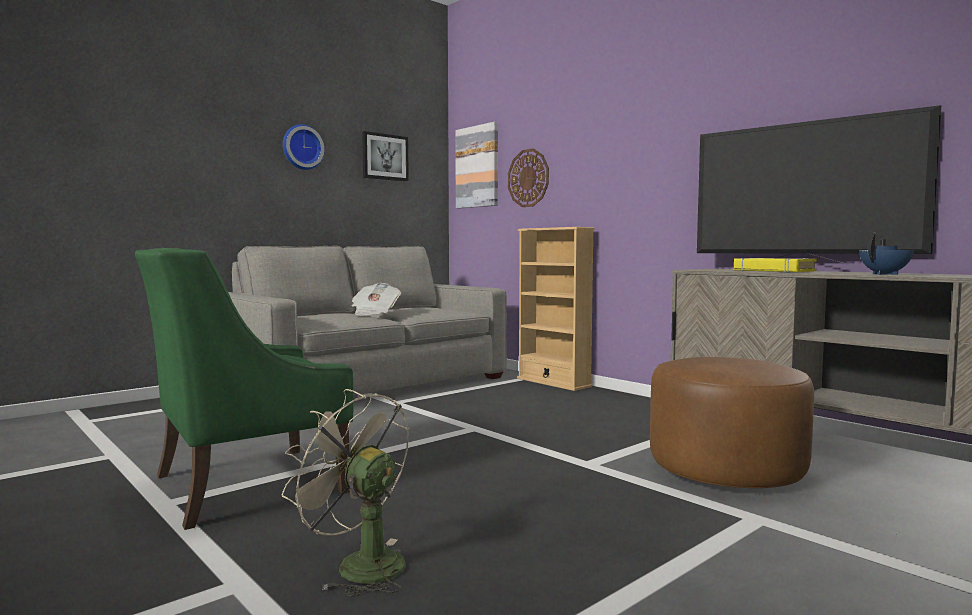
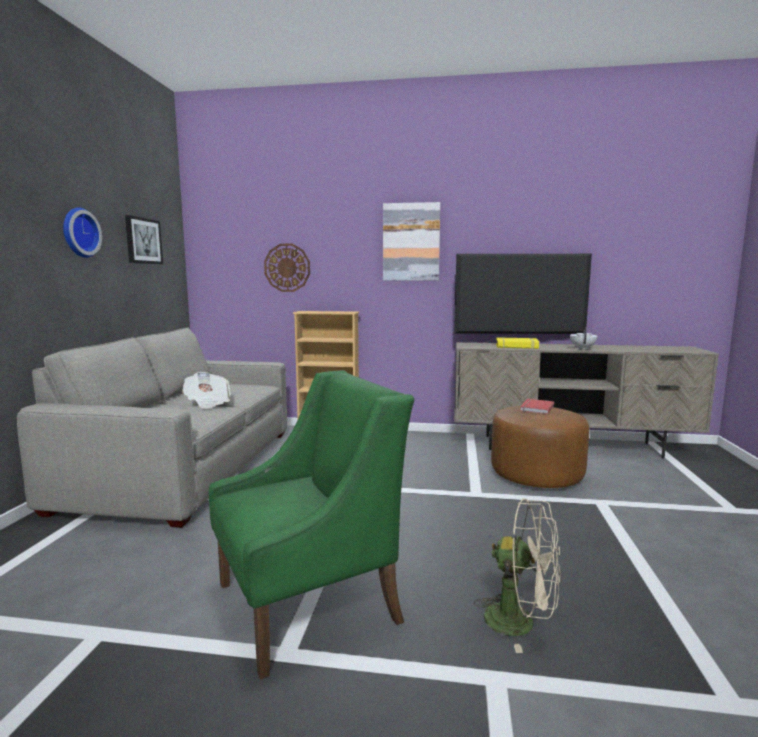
camera: 40 degrees left, 5 degrees up
green armchair [135,248,354,530] -> green armchair turned 135 degrees counterclockwise [209,370,414,679]
beige fan [281,389,409,597] -> beige fan turned 150 degrees counterclockwise [474,498,561,653]
picture [455,122,498,209] -> picture moved to [383,202,441,281]
blue teapot [859,233,914,275] -> white teapot [570,328,597,350]
none -> red book [520,399,554,414]

